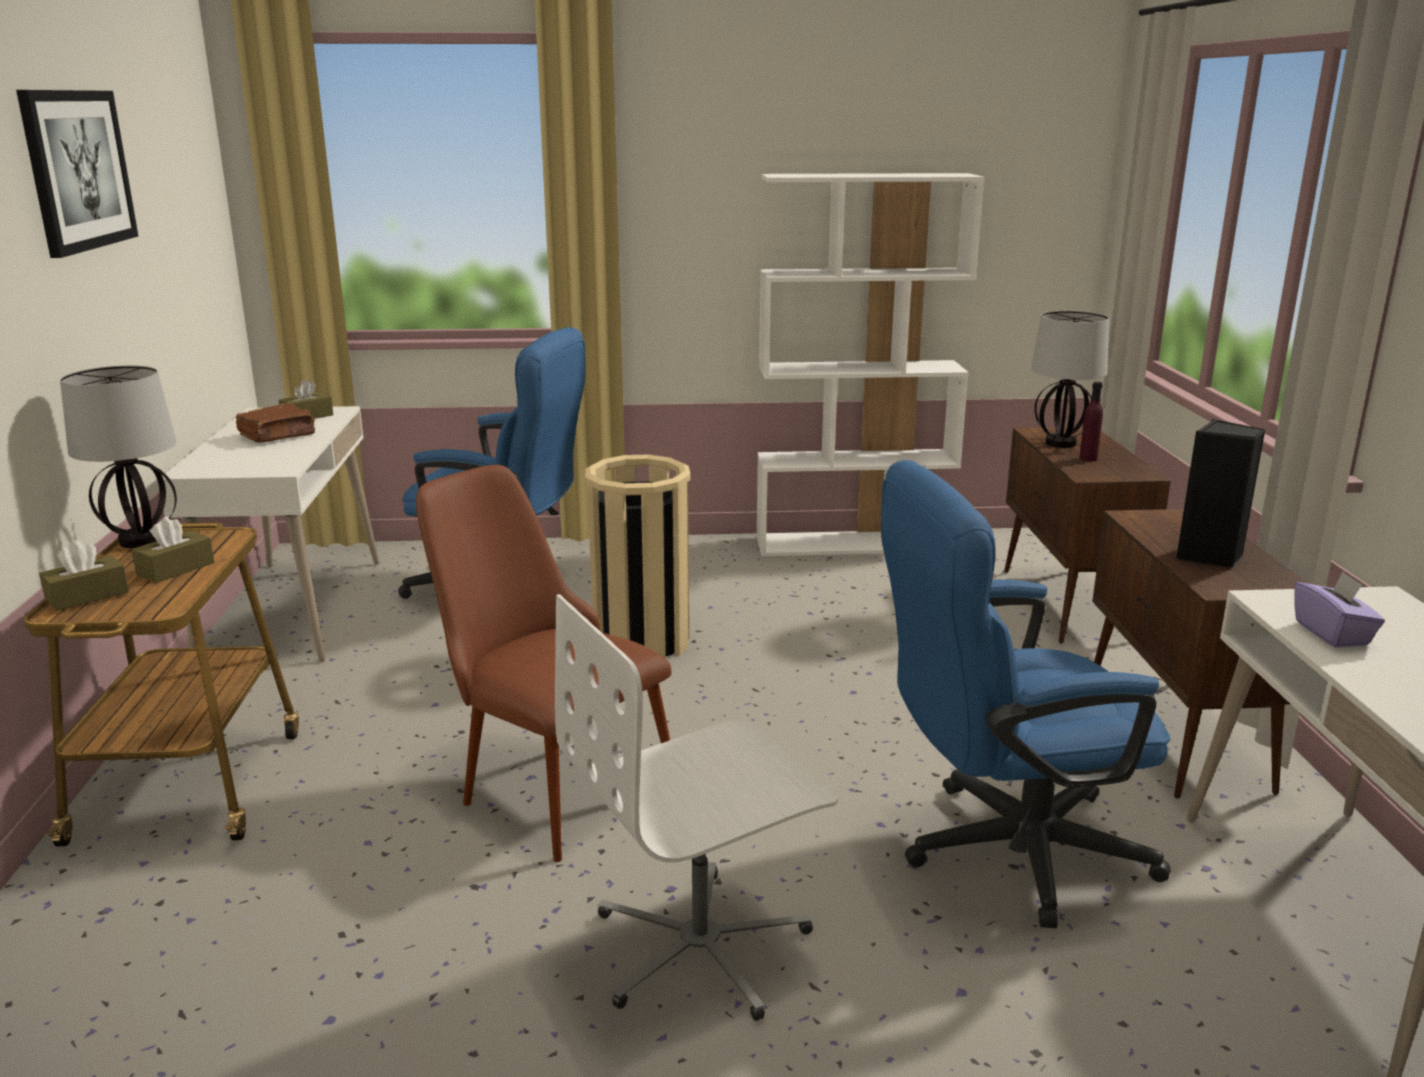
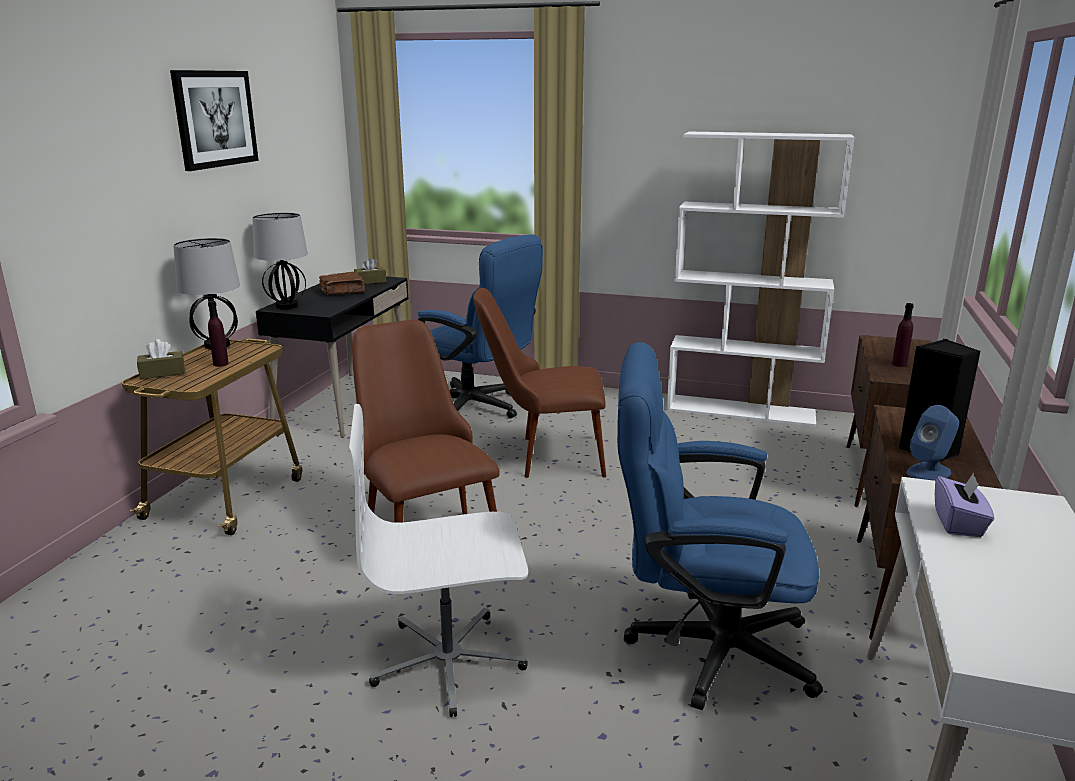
camera: 20 degrees right, 0 degrees up
brown tissue box [132,516,214,583] -> purple bottle [208,301,229,367]
white desk [162,406,379,662] -> black desk [256,276,408,438]
beige trash can [585,454,691,659] -> brown chair [473,288,606,478]
table lamp [1031,311,1109,448] -> table lamp moved to [252,212,308,309]
none -> blue speaker [906,405,959,481]

